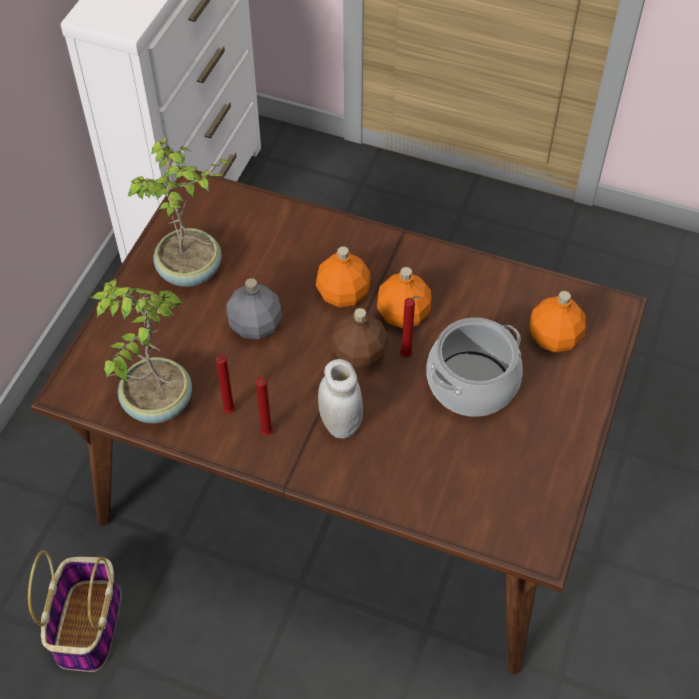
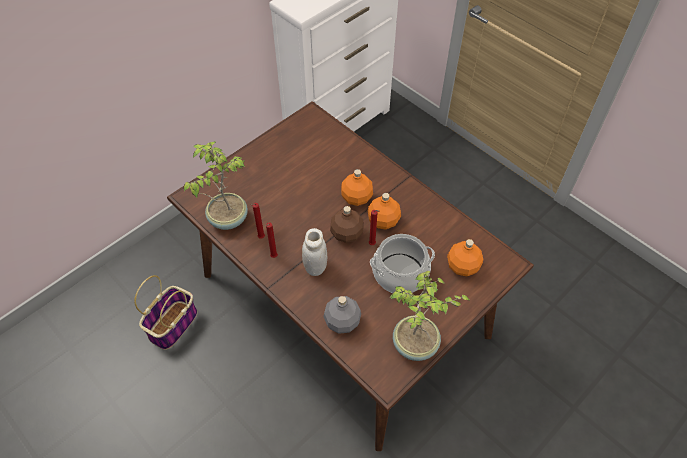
camera: 25 degrees right, 0 degrees up
potted plant [127,137,232,287] -> potted plant moved to [389,271,470,361]
grey bottle [226,278,283,340] -> grey bottle moved to [323,296,361,334]

